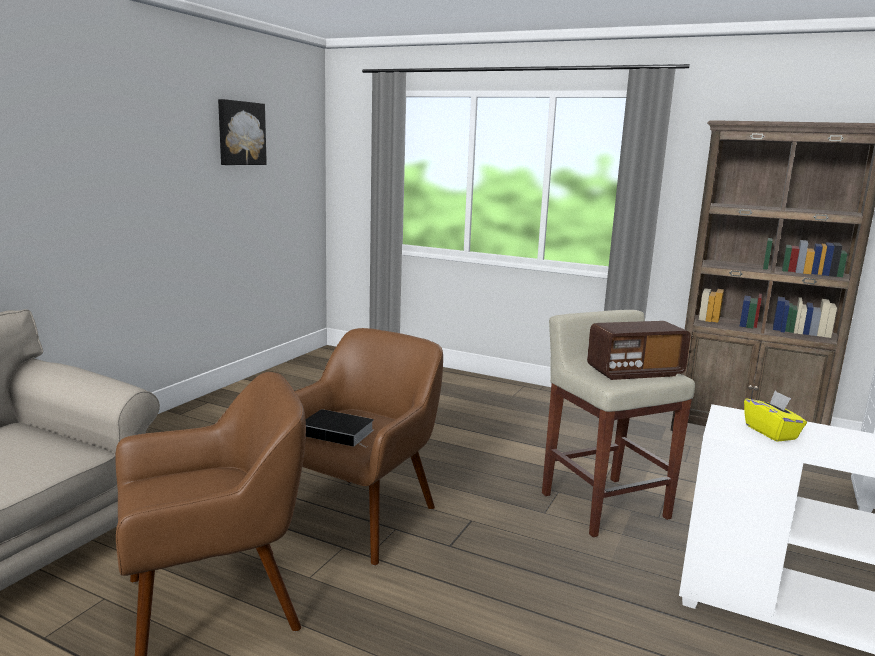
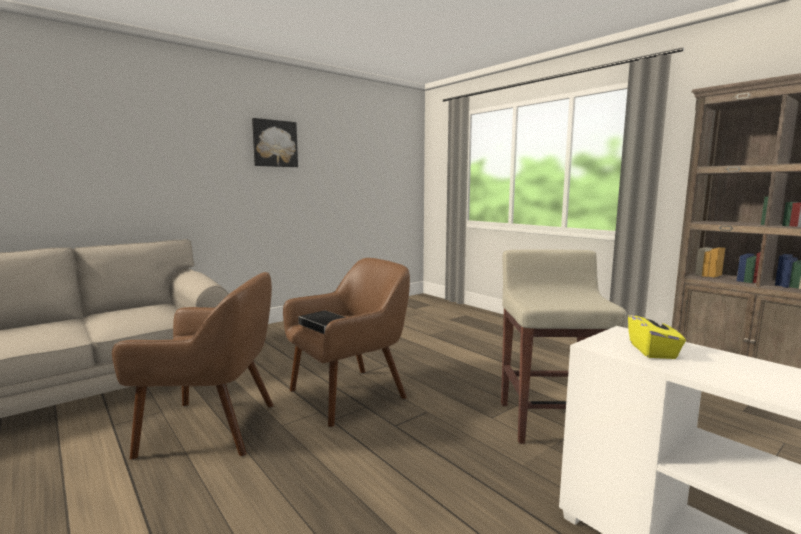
camera: 25 degrees right, 5 degrees down
picture [218,99,267,165] -> picture moved to [252,118,298,167]
radio [587,321,691,380] -> none

